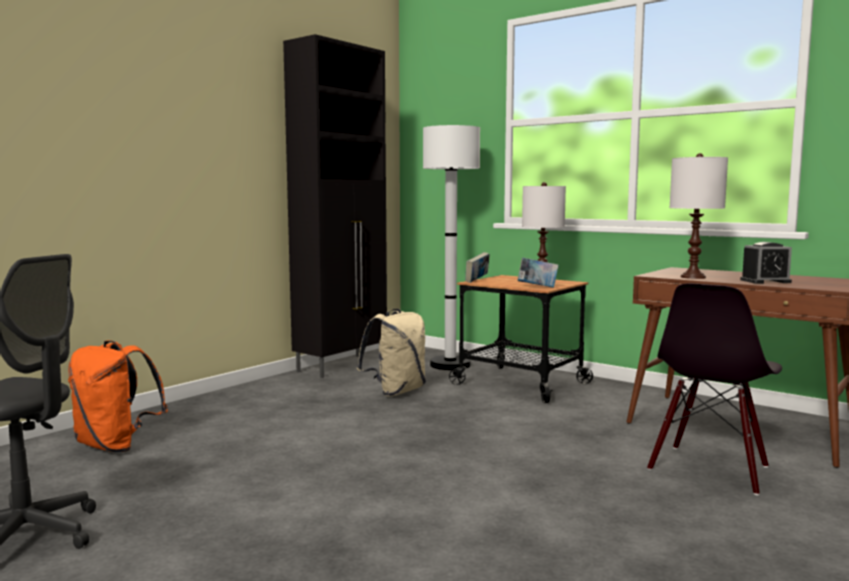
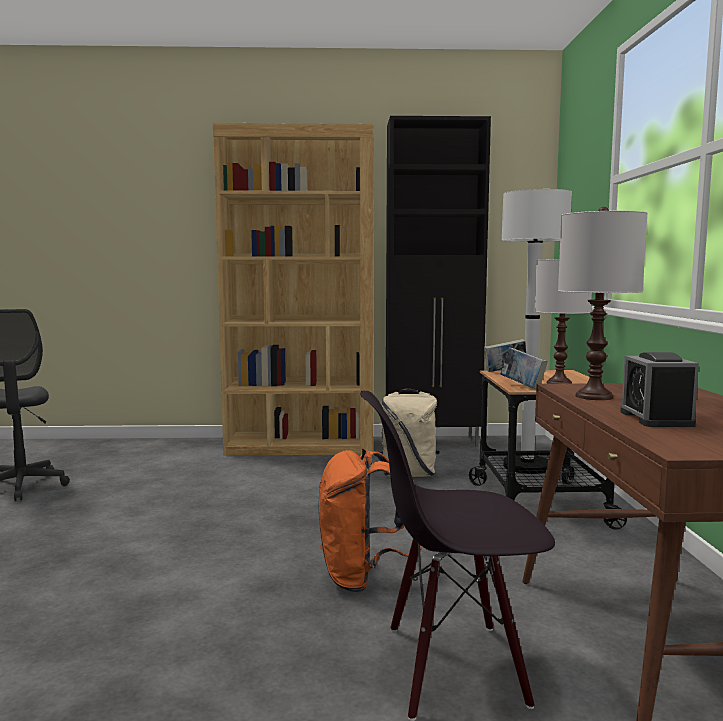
camera: 50 degrees right, 0 degrees up
orange backpack [68,340,168,452] -> orange backpack moved to [319,448,421,592]
alarm clock [740,242,792,283] -> alarm clock turned 45 degrees clockwise [620,352,699,427]
none -> brown bookcase [213,123,374,456]

